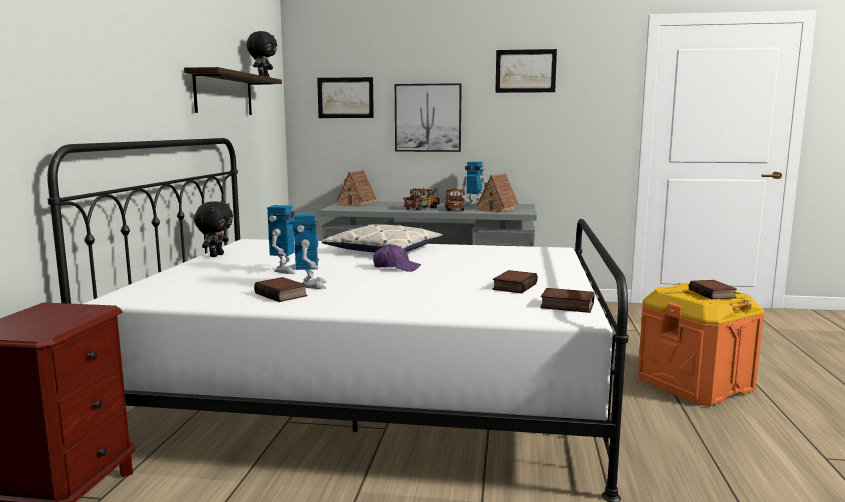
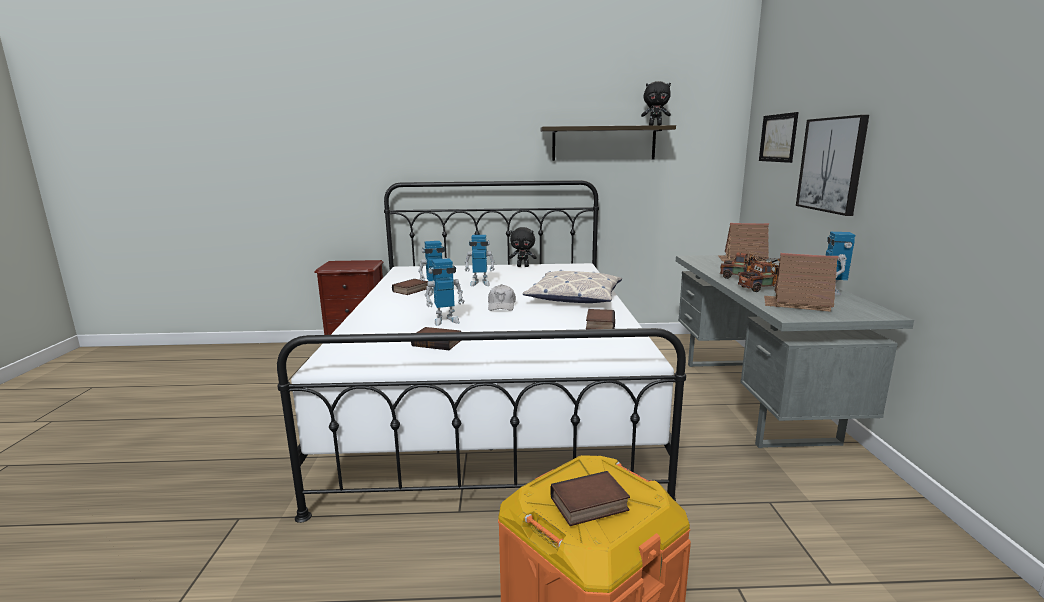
camera: 80 degrees right, 5 degrees up
purple cap [373,244,421,272] -> white cap [488,284,516,311]
picture [495,49,557,93] -> none
book [540,288,595,313] -> book moved to [586,309,615,329]
none -> toy robot [425,258,464,326]

